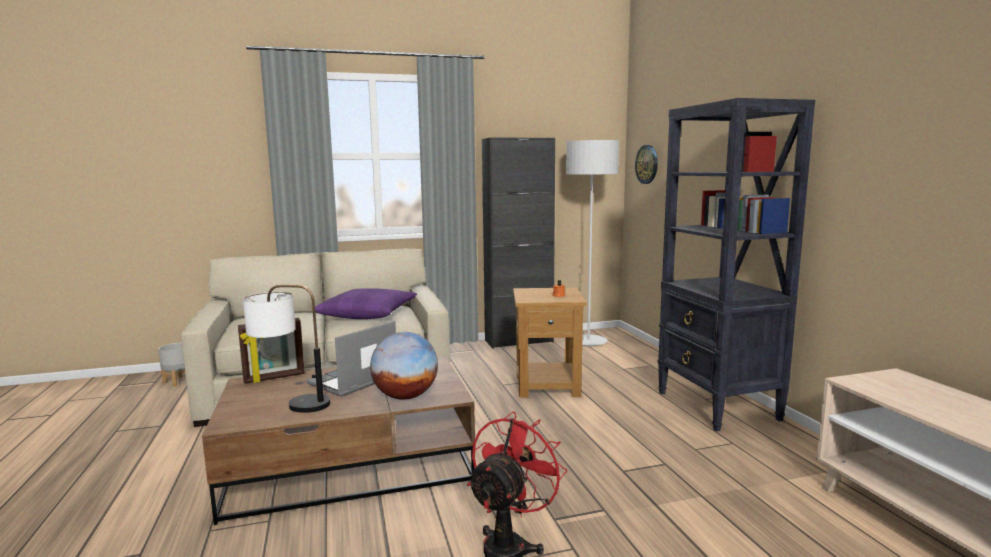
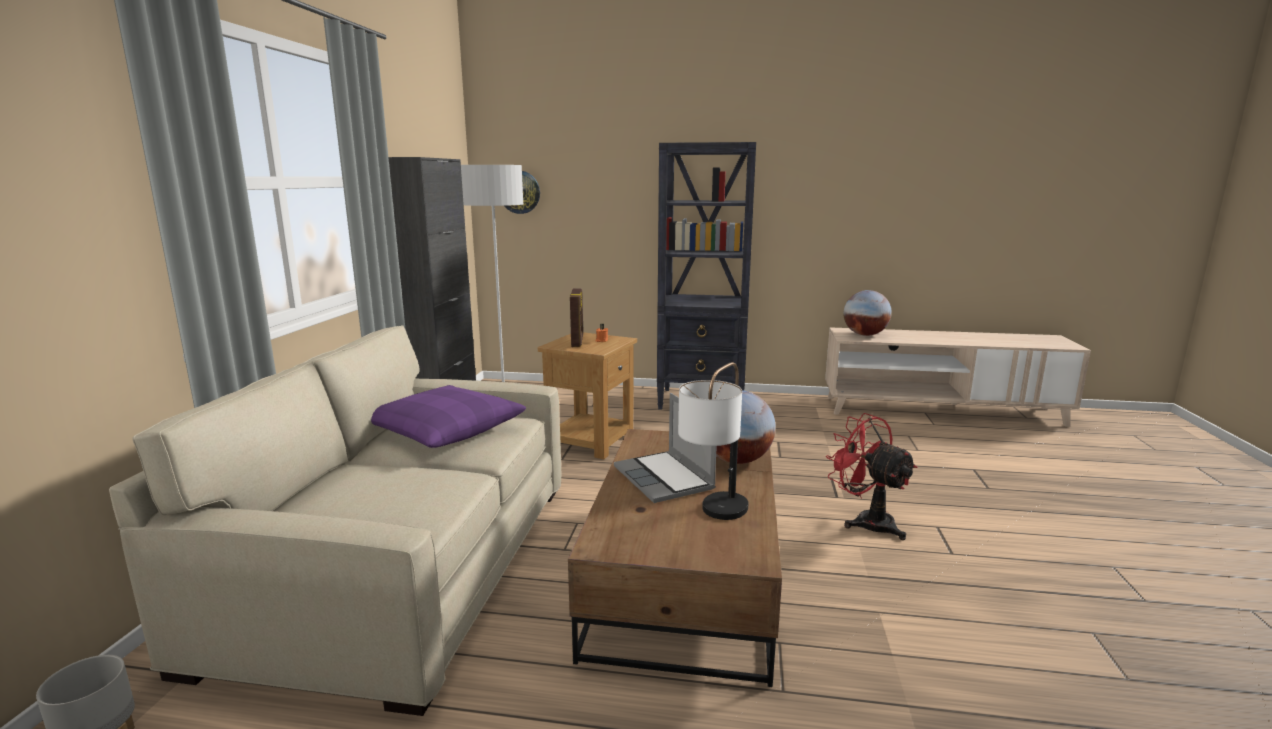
camera: 65 degrees left, 5 degrees up
picture frame [238,318,305,384] -> picture frame moved to [570,288,583,347]
none -> globe [844,290,892,336]

